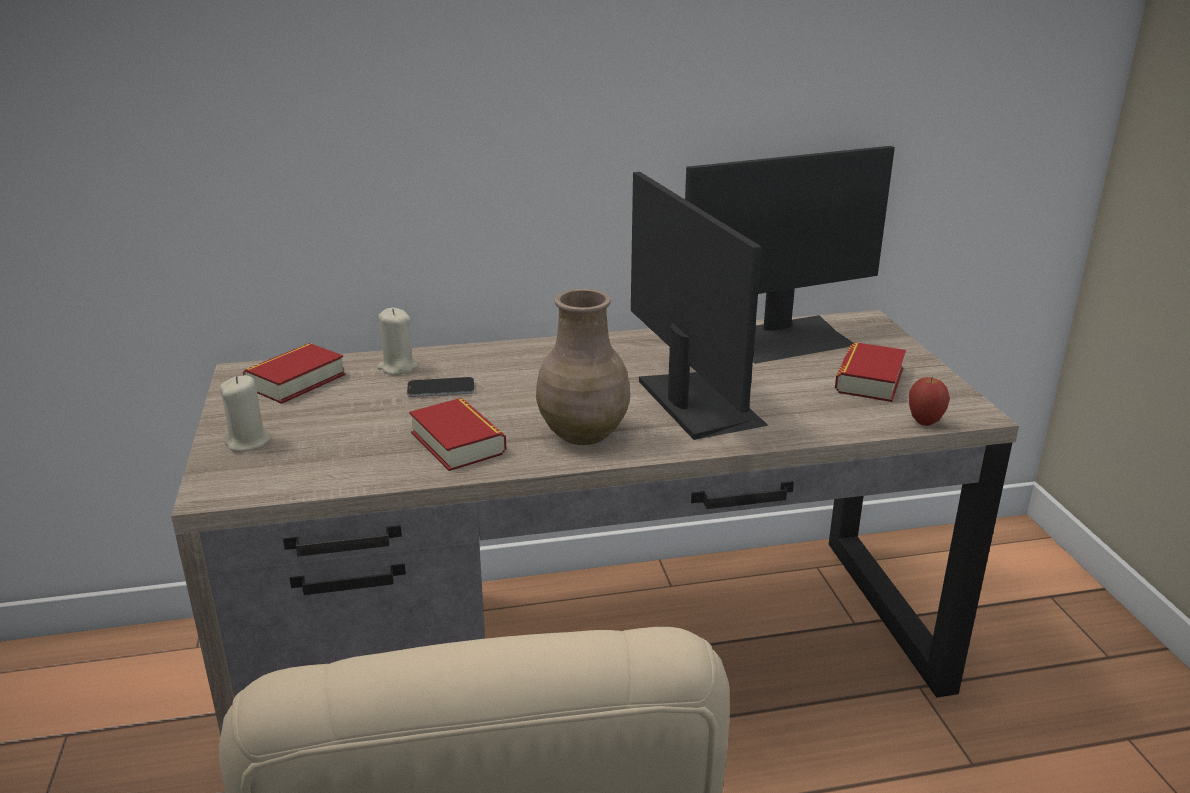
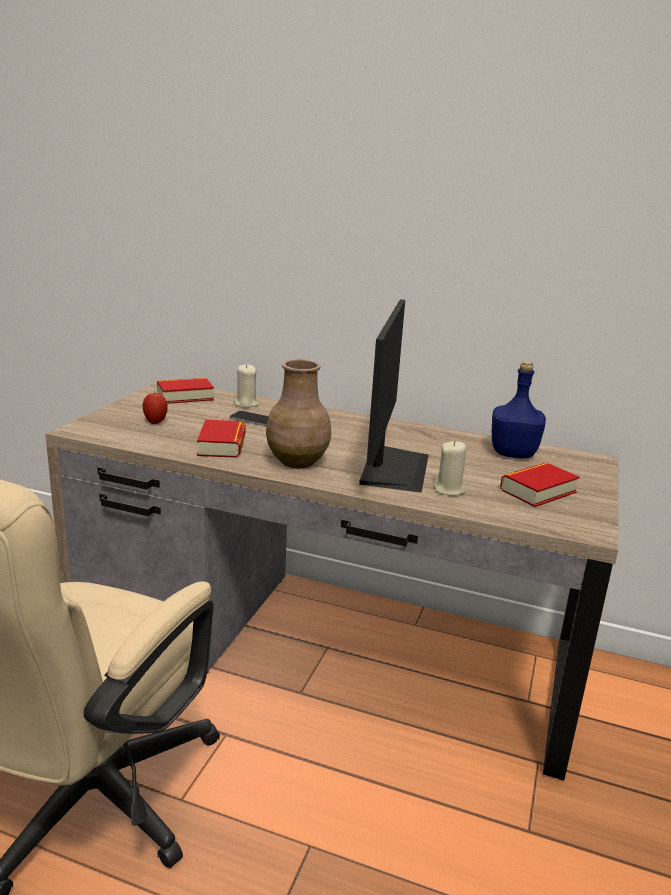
camera: 30 degrees right, 5 degrees down
beige candle [220,375,272,451] -> beige candle moved to [433,441,466,496]
monitor [685,146,895,364] -> blue bottle [492,361,546,458]
apple [909,376,950,426] -> apple moved to [142,392,168,424]

